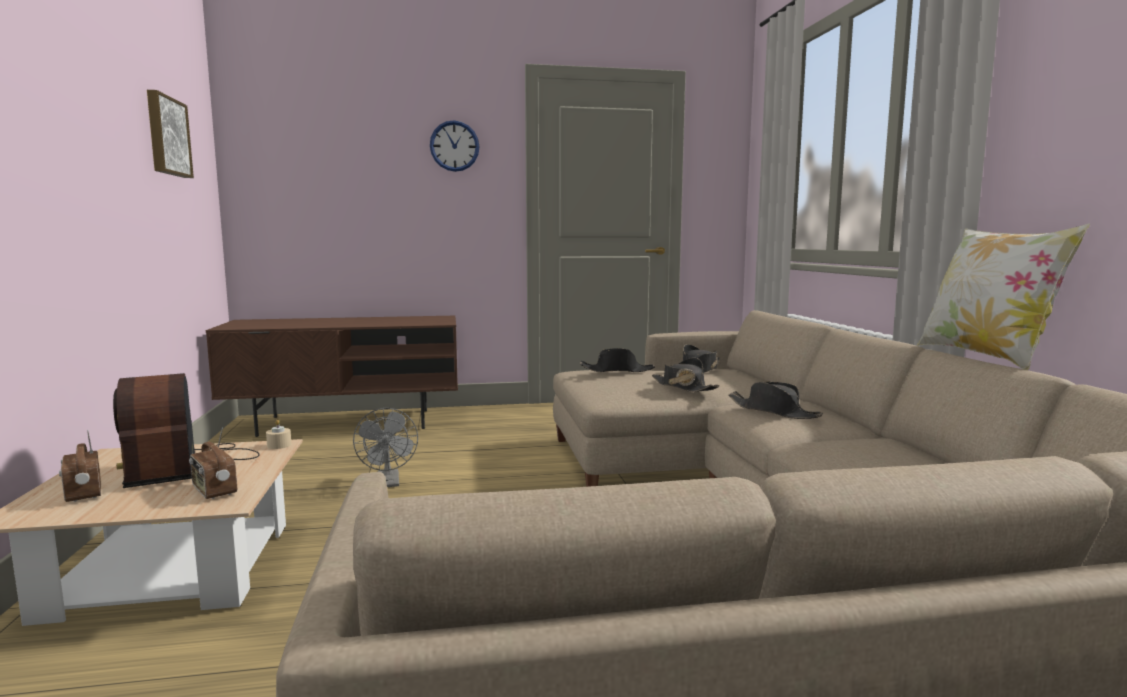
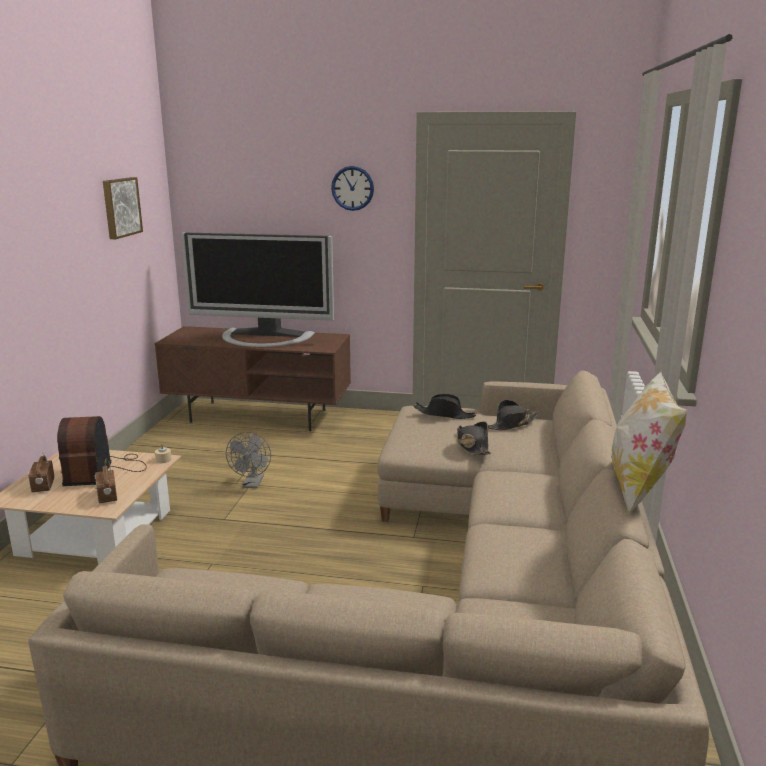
camera: 20 degrees right, 10 degrees up
black hat [729,382,823,419] -> none
none -> television [181,232,334,347]

